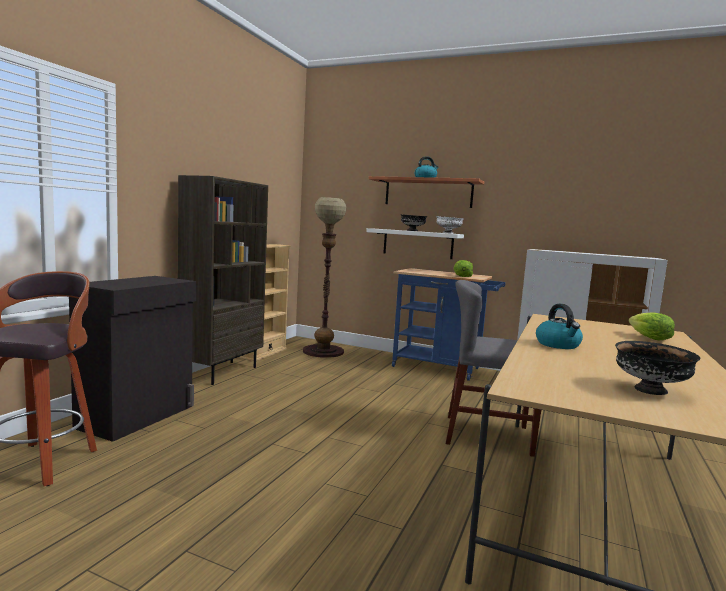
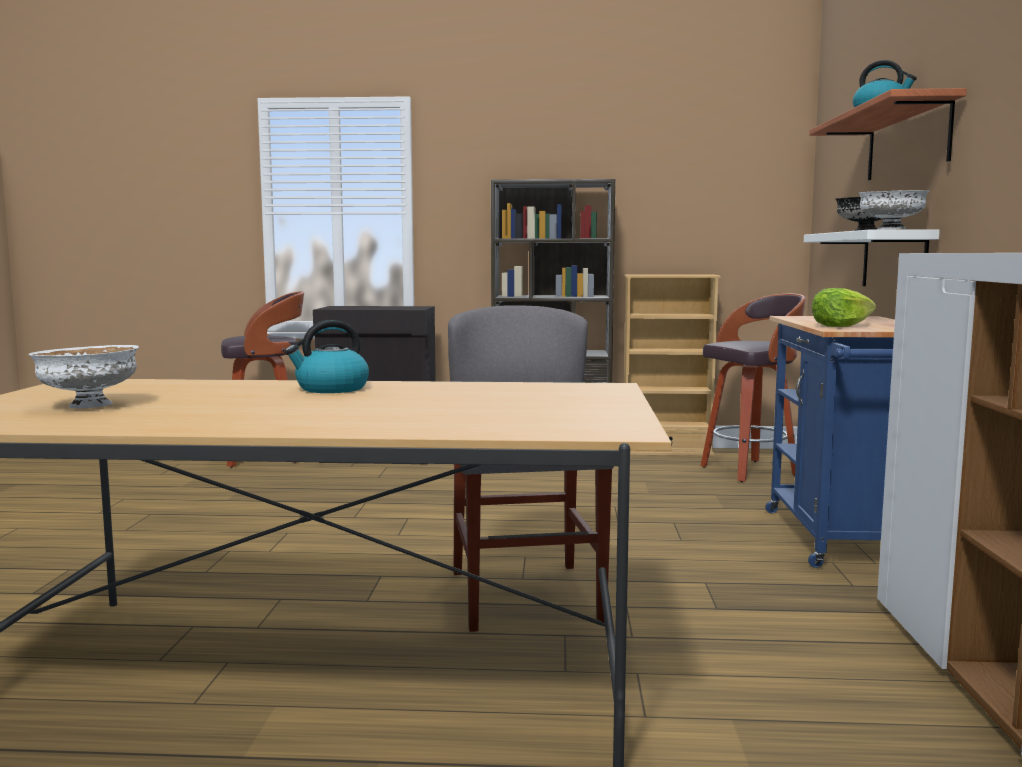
camera: 70 degrees right, 0 degrees up
floor lamp [303,197,346,358] -> stool [701,294,806,482]
black bowl [615,341,701,395] -> white bowl [28,345,139,408]
lettuce [629,312,675,340] -> none

